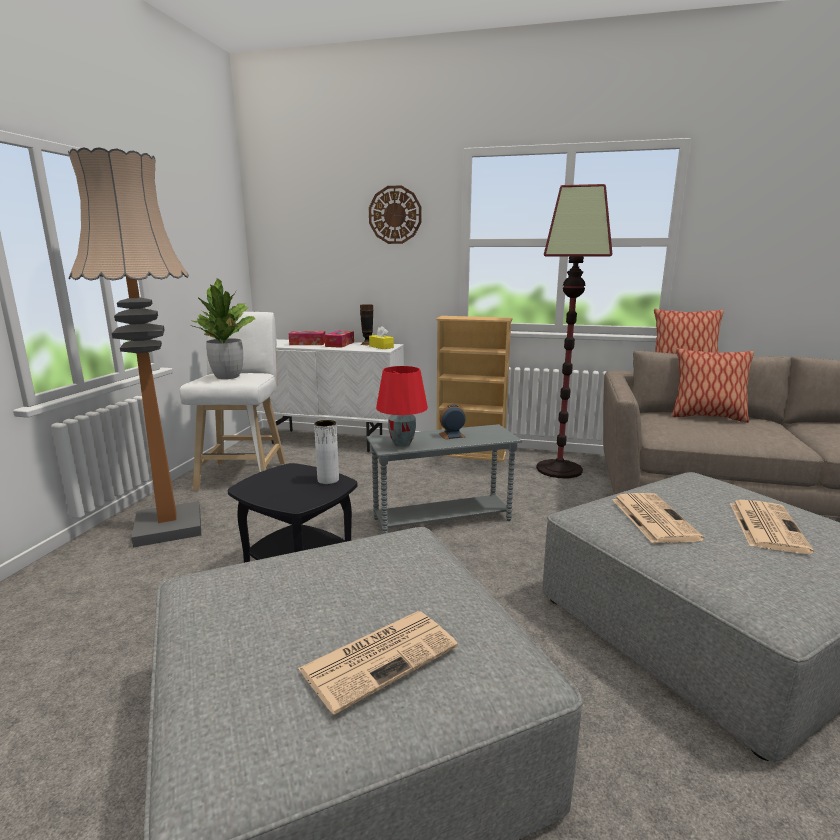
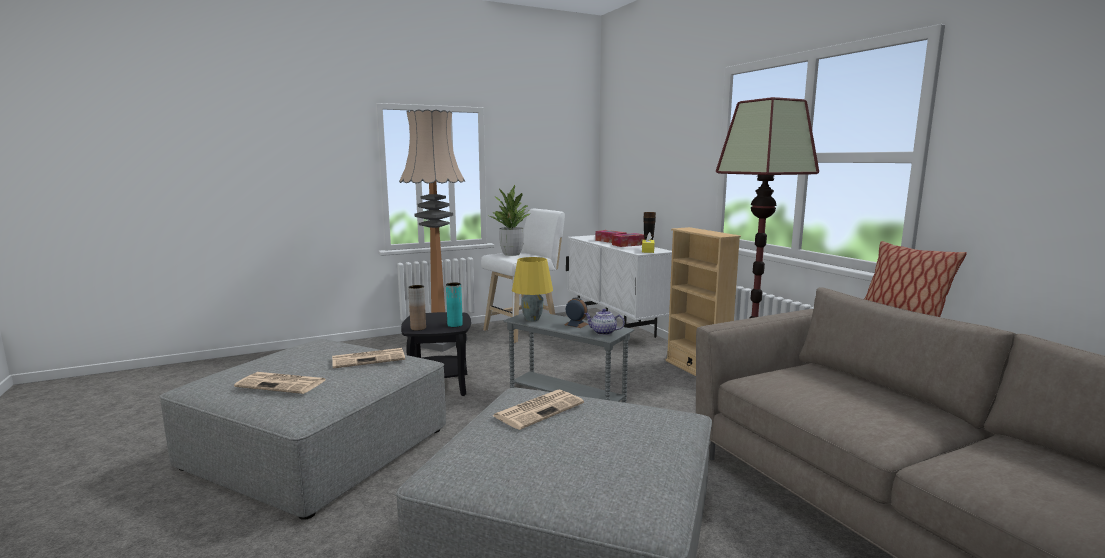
camera: 50 degrees right, 5 degrees down
white vase [314,420,339,484] -> turquoise vase [446,283,463,327]
wall clock [369,185,421,244] -> none
red table lamp [376,366,428,447] -> yellow table lamp [512,257,553,321]
pillow [672,348,754,423] -> none
newspaper [730,500,814,554] -> newspaper moved to [332,348,405,369]
none -> brown vase [408,285,426,331]
none -> teapot [584,309,625,335]

